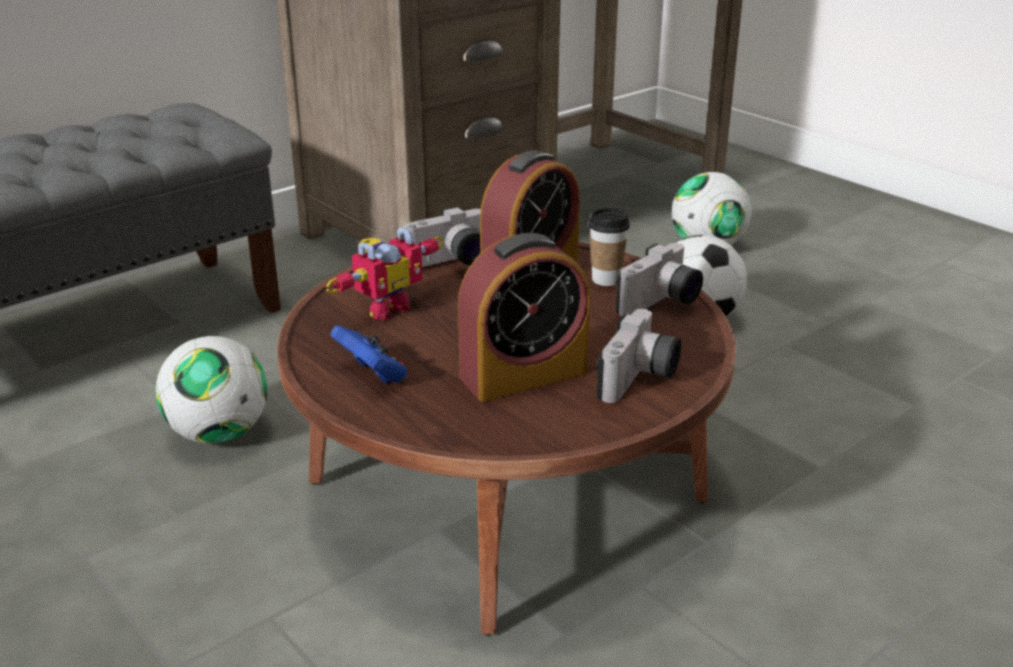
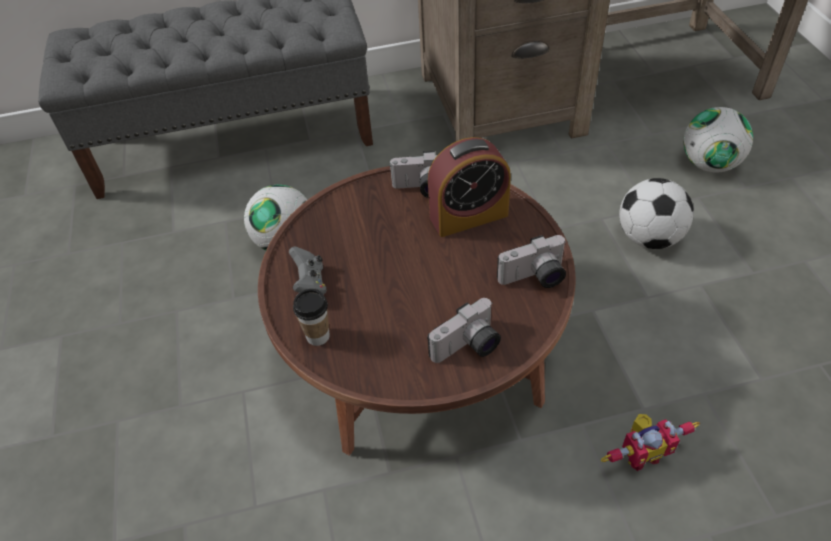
camera: 30 degrees right, 20 degrees up
toy robot [326,227,444,321] -> toy robot moved to [601,414,700,471]
blue game controller [331,325,407,384] -> grey game controller [289,247,326,295]
alarm clock [458,233,590,402] -> none
cup [588,208,630,286] -> cup moved to [293,289,330,346]

